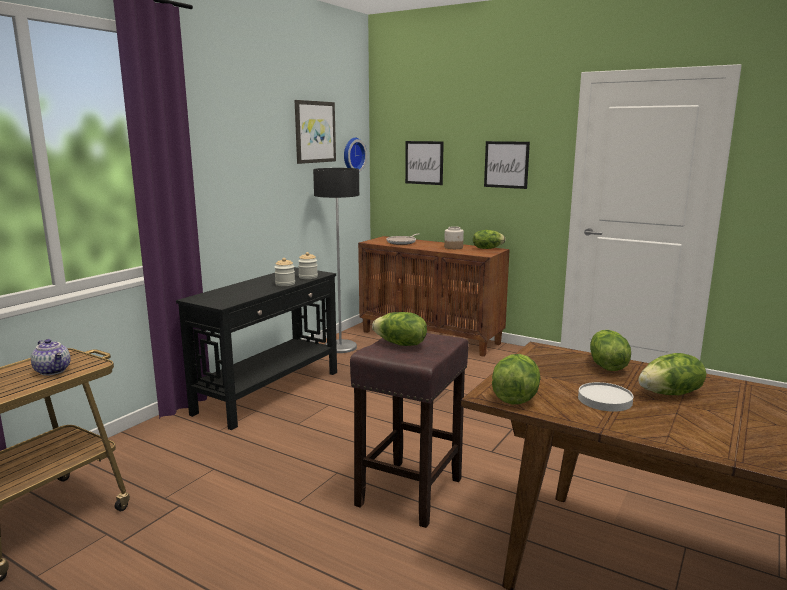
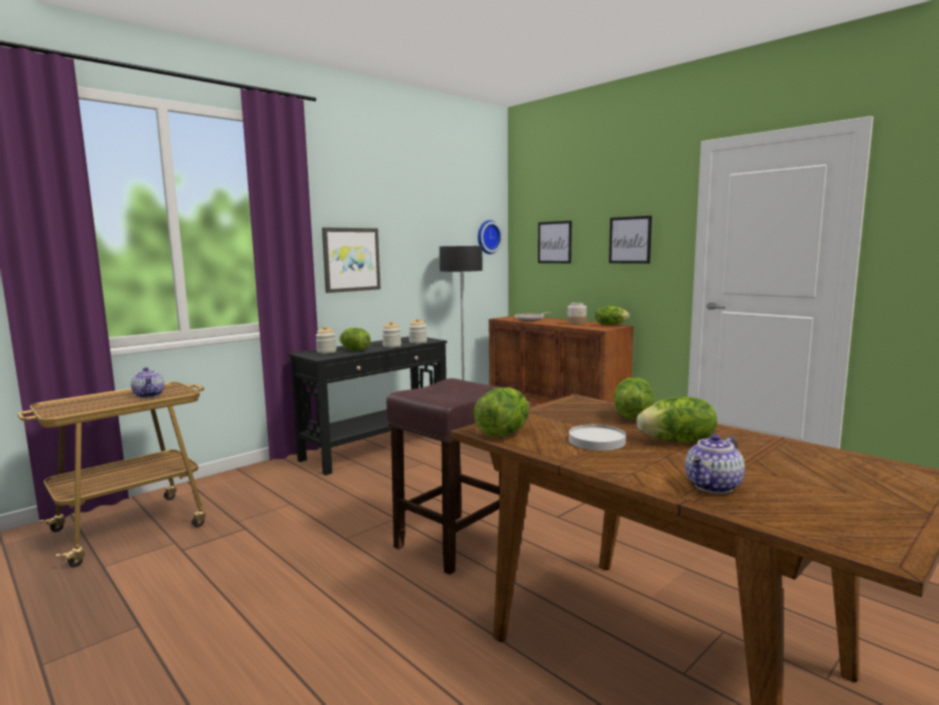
camera: 15 degrees right, 5 degrees down
picture [295,100,336,164] -> picture moved to [322,227,381,293]
lettuce [372,312,427,346] -> lettuce moved to [339,328,371,351]
none -> jar [316,326,336,354]
none -> teapot [685,434,745,494]

